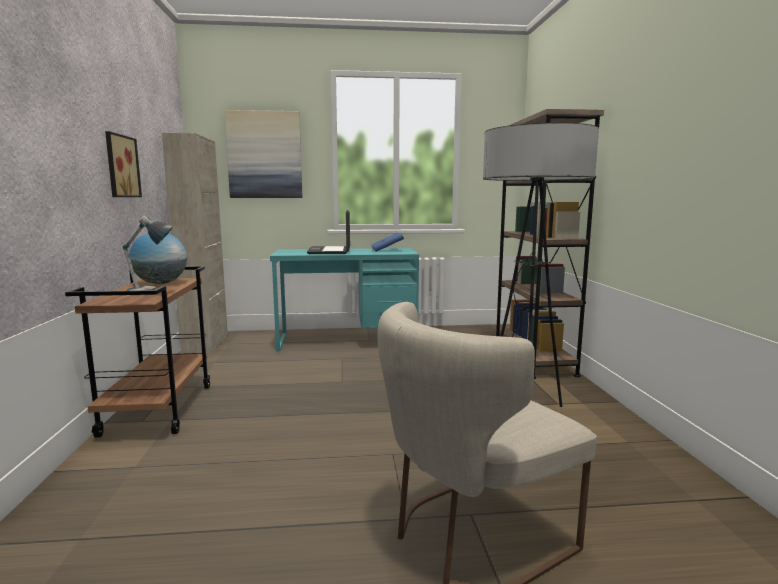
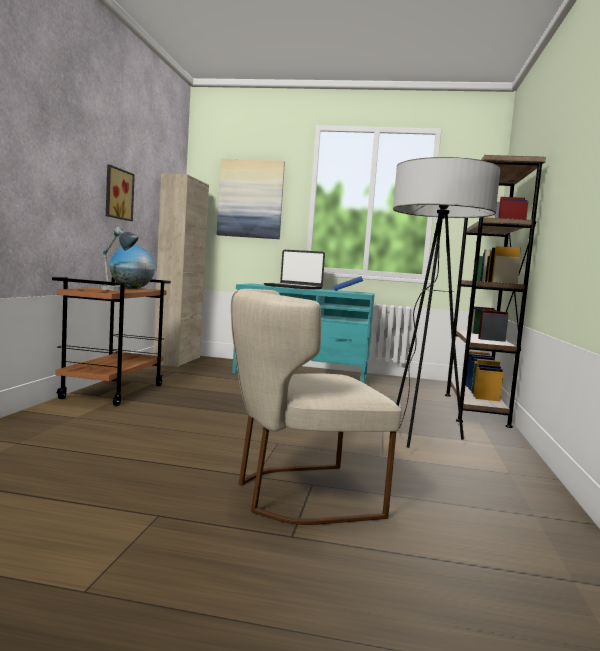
camera: 15 degrees right, 5 degrees down
laptop [307,210,350,254] -> laptop turned 75 degrees counterclockwise [264,250,325,289]

